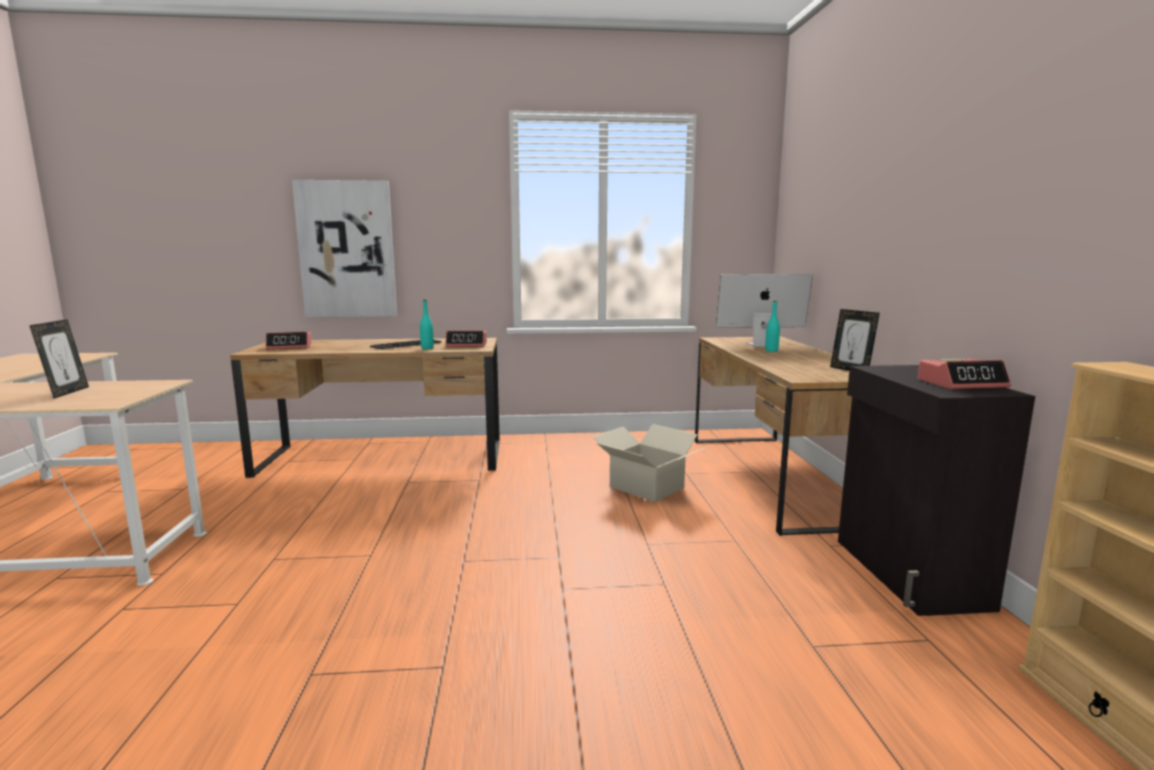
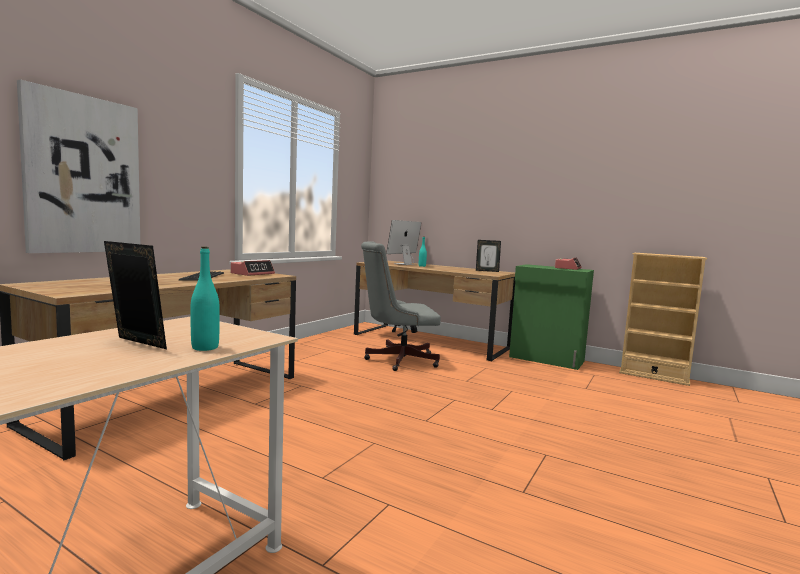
camera: 55 degrees left, 5 degrees down
alarm clock [266,332,312,350] -> none
turquoise bottle [420,300,434,349] -> turquoise bottle moved to [190,247,220,351]
cardboard box [593,424,706,502] -> grey office chair [361,241,440,371]
black cabinet [838,365,1035,616] -> green cabinet [509,264,594,370]

